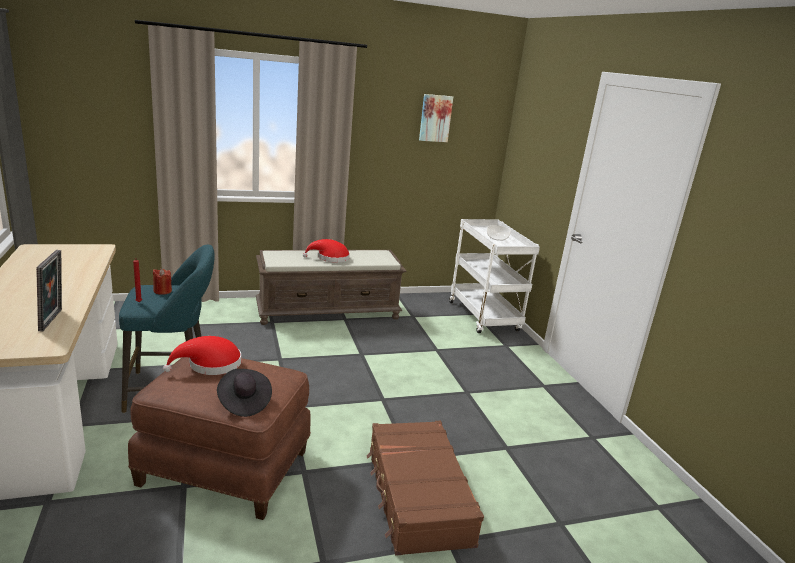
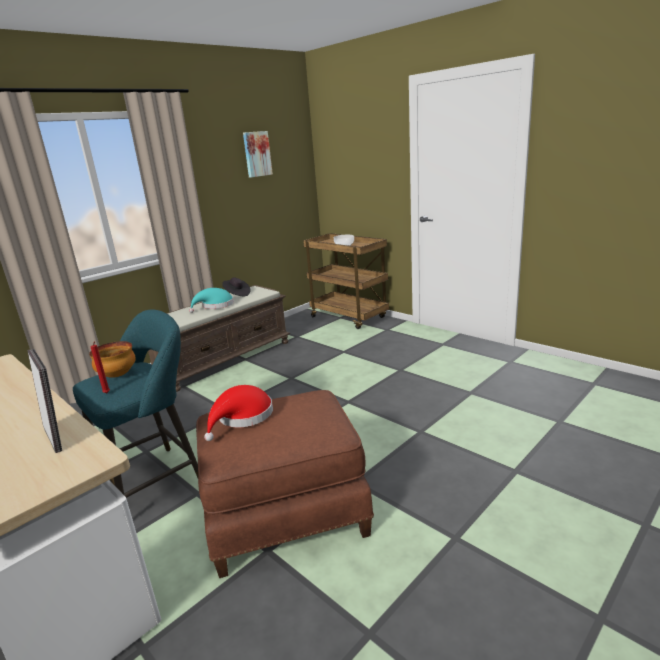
camera: 25 degrees left, 0 degrees up
red candle [153,268,172,295] -> bowl [89,341,136,378]
black hat [217,369,272,417] -> black hat moved to [222,277,251,296]
red hat [303,239,350,263] -> turquoise hat [189,288,234,313]
brown suitcase [367,421,484,556] -> none
white cart [449,219,540,333] -> brown cart [303,233,389,329]

